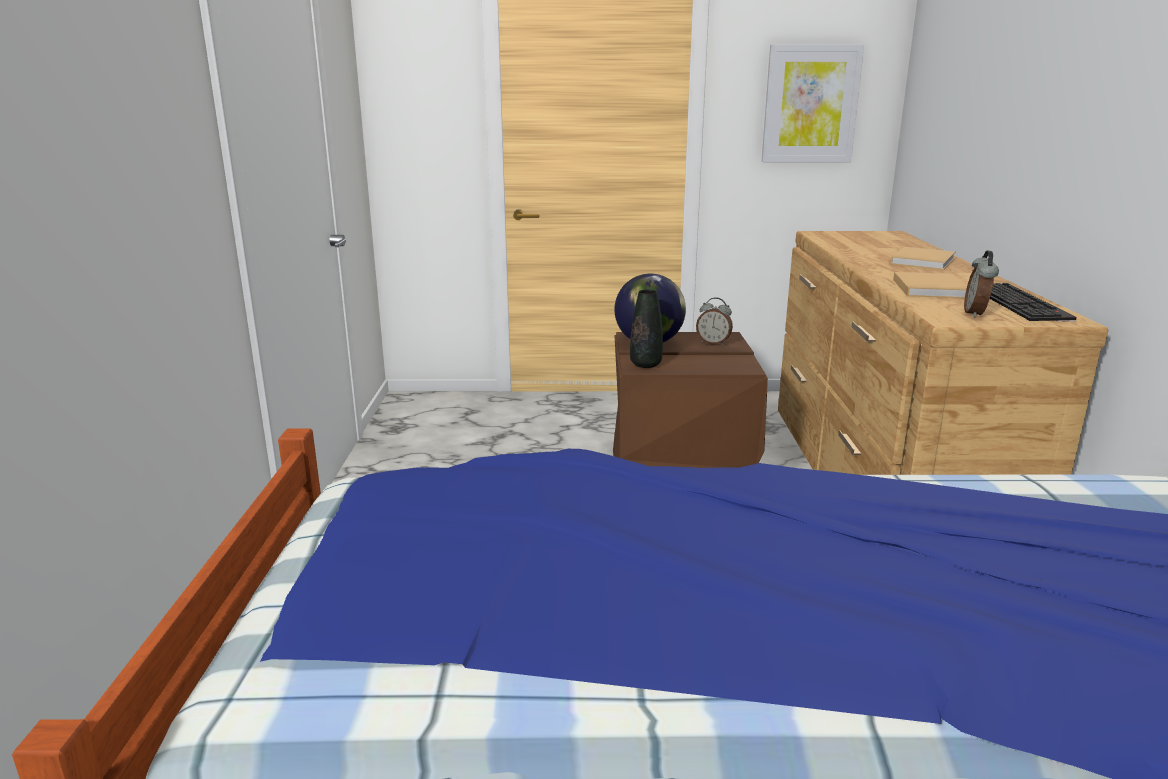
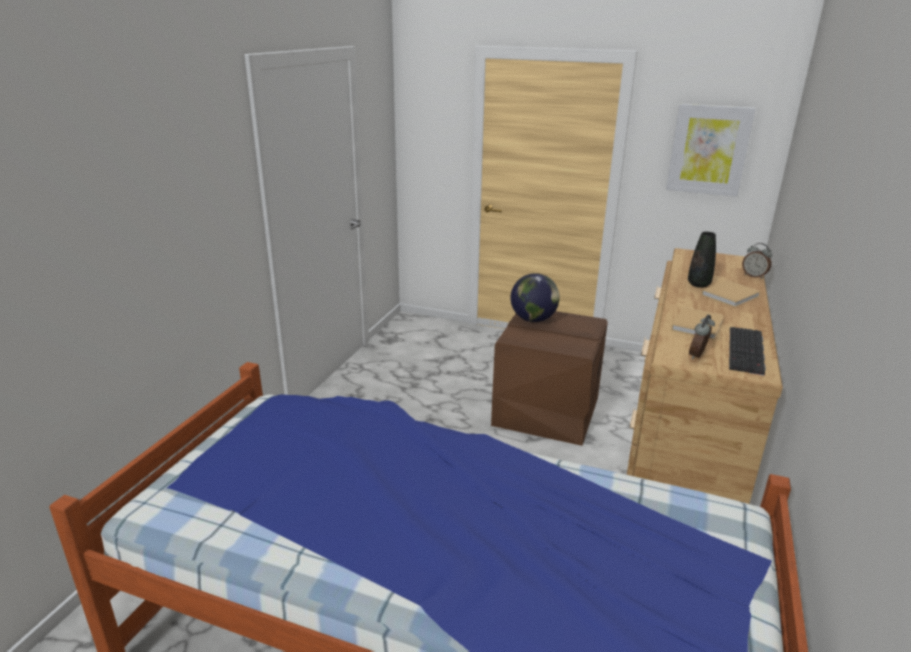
camera: 20 degrees right, 5 degrees up
black vase [630,290,663,368] -> black vase moved to [688,232,716,288]
alarm clock [696,297,733,345] -> alarm clock moved to [742,243,772,279]

